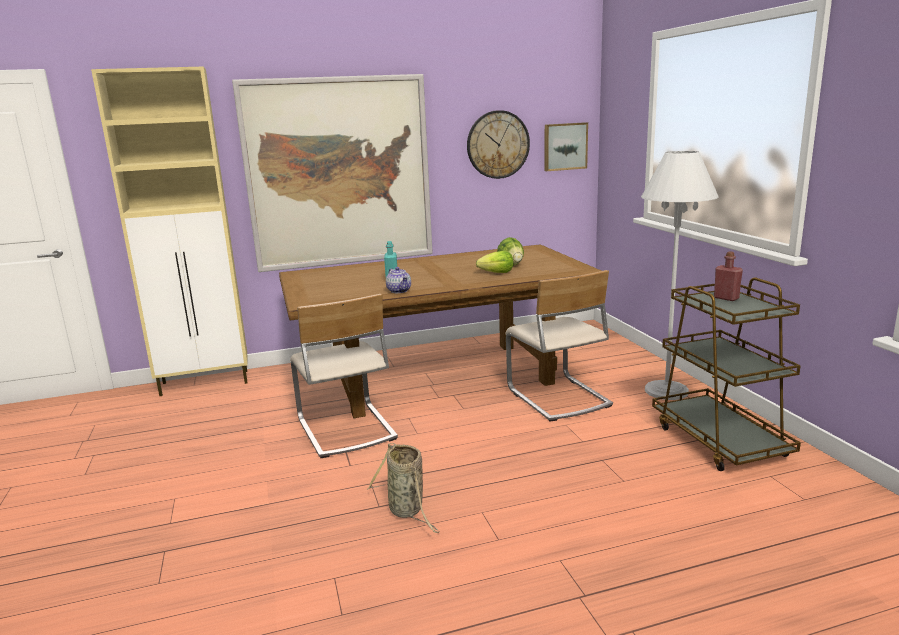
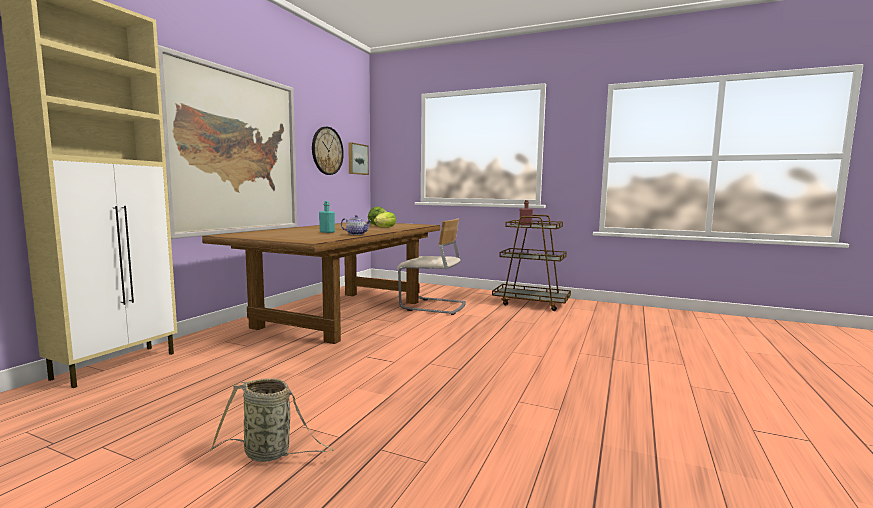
camera: 50 degrees left, 10 degrees down
beige chair [290,294,398,458] -> none
basket [367,443,440,533] -> basket moved to [210,378,334,462]
white floor lamp [641,151,719,400] -> none

